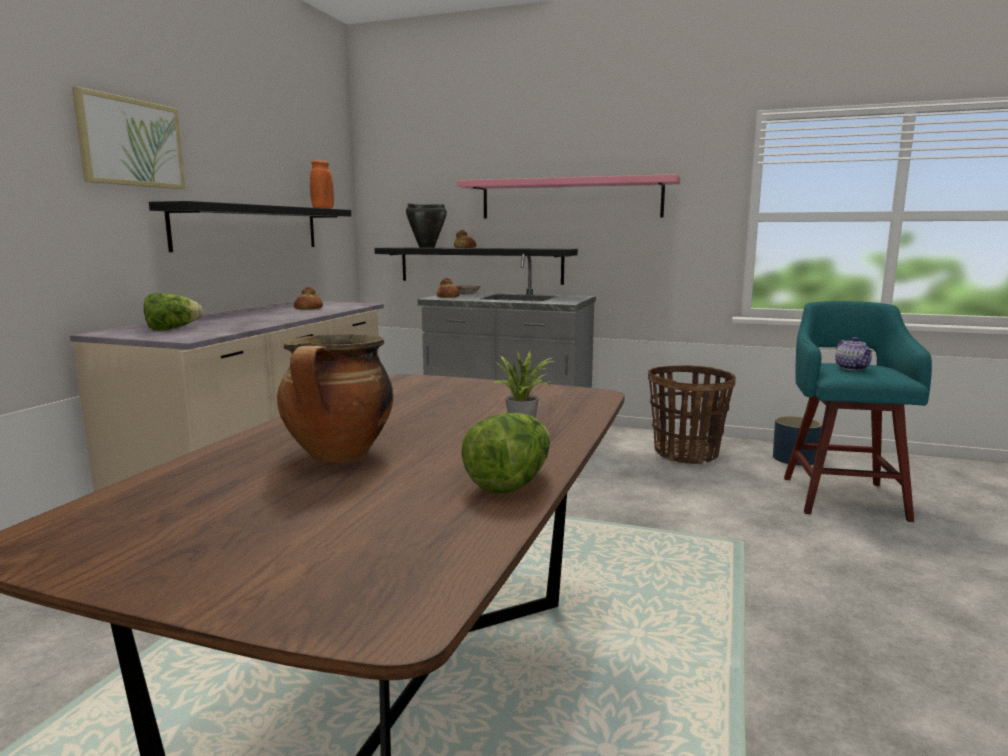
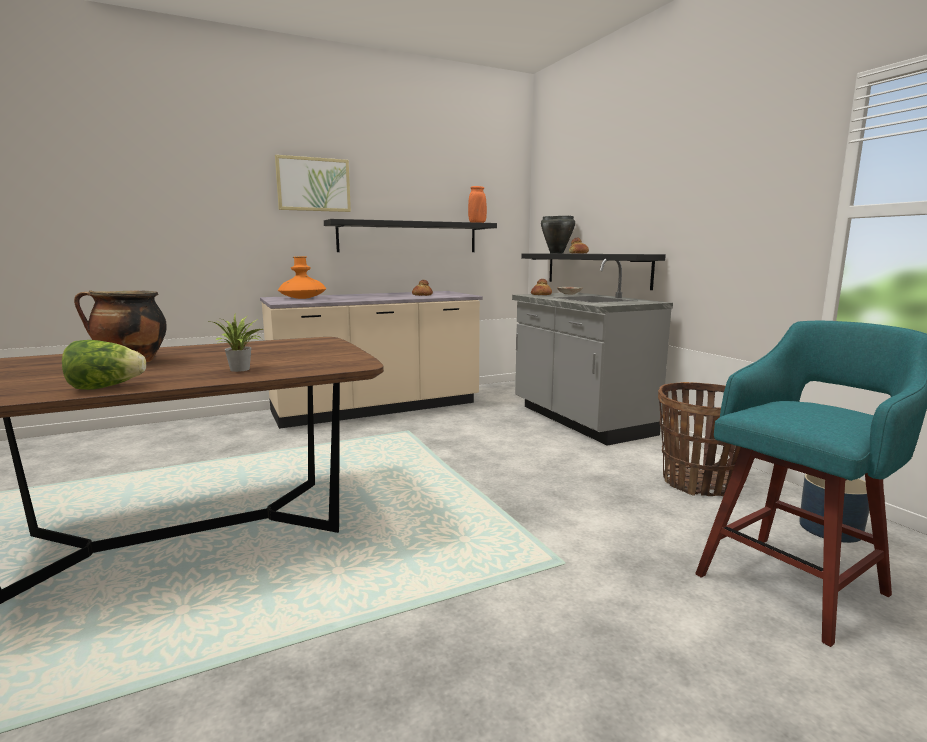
camera: 45 degrees right, 0 degrees up
lettuce [144,293,202,330] -> orange vase [278,256,327,299]
pink shelf [458,174,680,219] -> none
teapot [835,337,873,370] -> none

